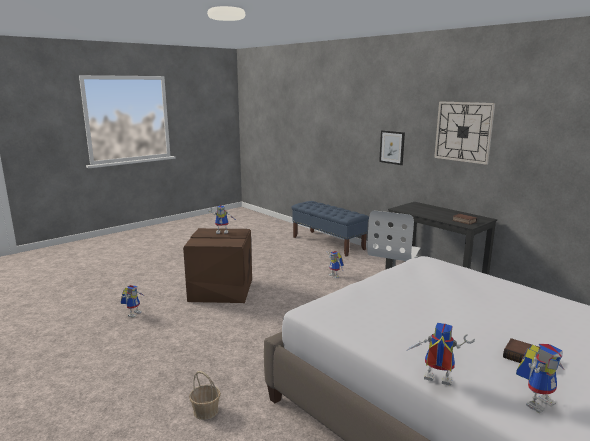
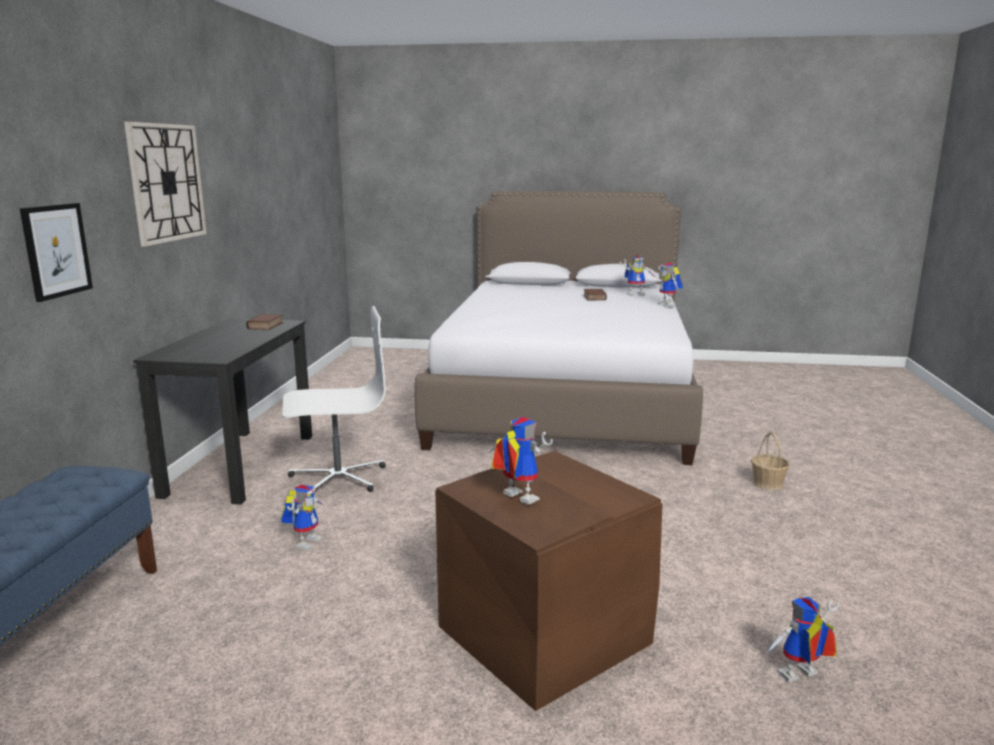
camera: 130 degrees left, 0 degrees up
toy robot [516,344,564,413] -> toy robot turned 150 degrees clockwise [620,255,656,296]

